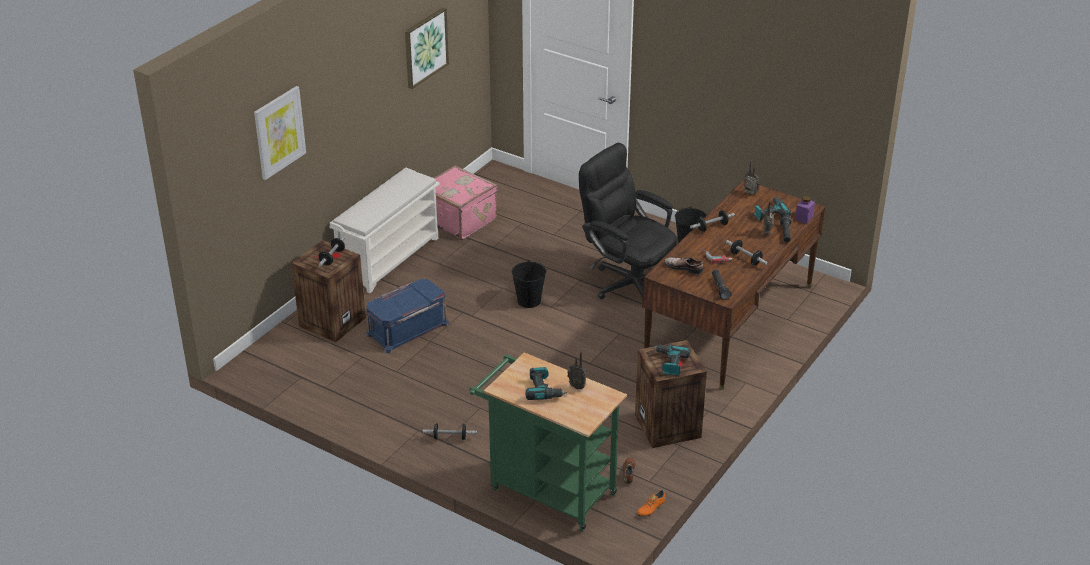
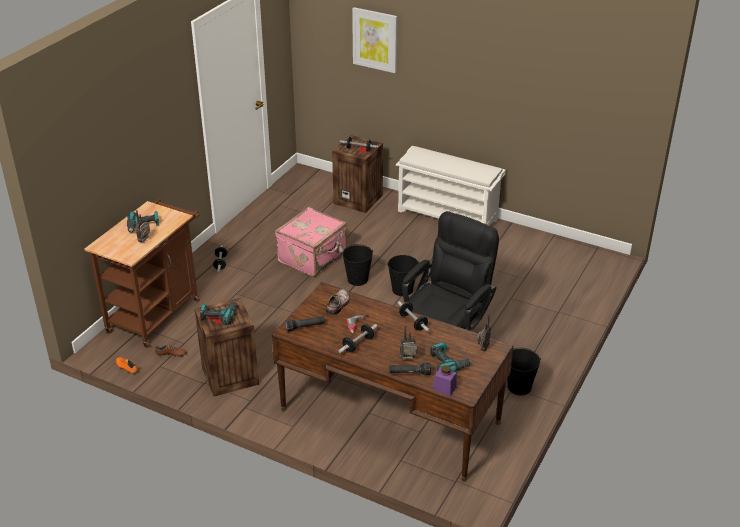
camera: 85 degrees right, 0 degrees up
blue storage box [366,279,449,353] -> none
picture [405,7,449,89] -> none
pink suitcase [434,165,498,239] -> pink suitcase moved to [275,207,347,277]
green cart [469,352,627,531] -> brown cart [85,199,200,348]
none -> black bucket [342,244,373,286]

